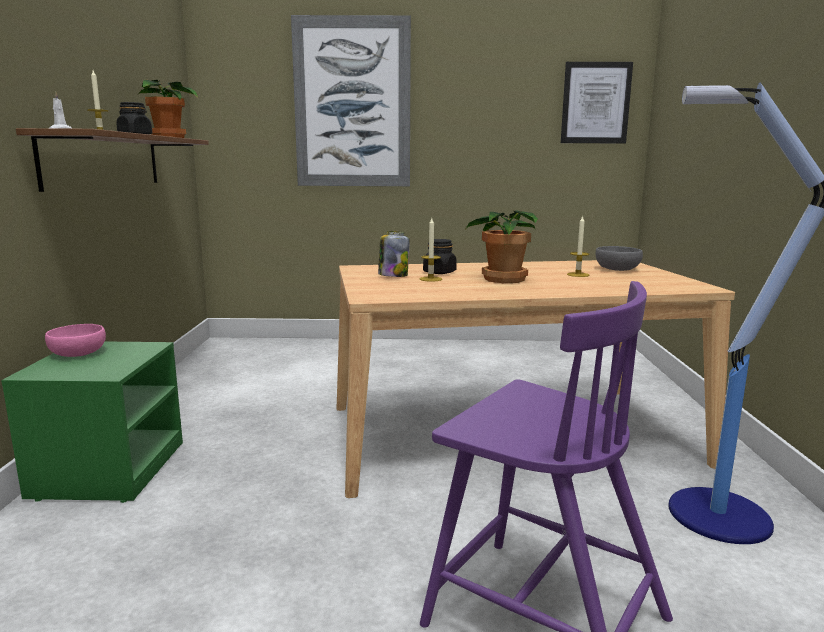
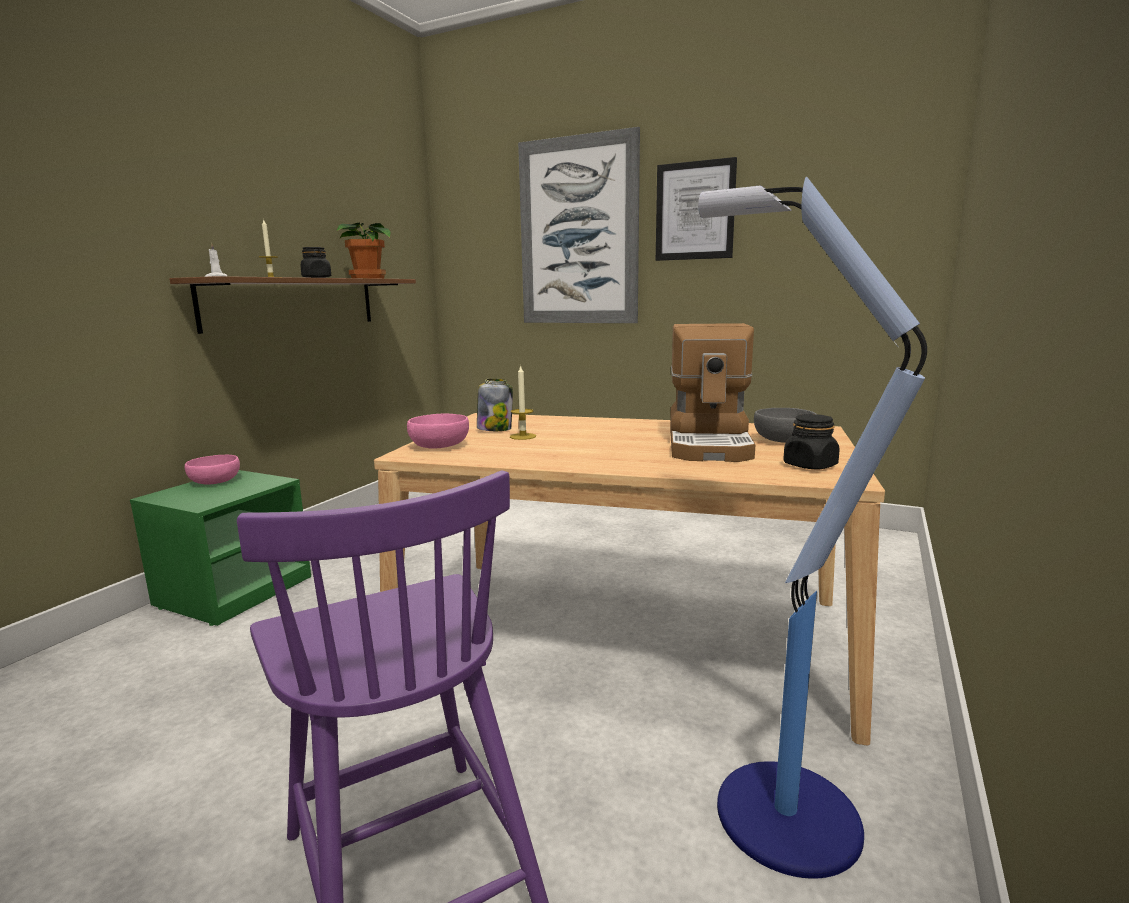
camera: 25 degrees right, 0 degrees up
black jar [423,239,457,274] -> black jar moved to [783,414,840,470]
potted plant [465,210,538,283] -> none
picture [561,62,633,144] -> picture moved to [656,157,737,261]
candle [567,215,589,277] -> coffee machine [670,323,755,462]
none -> pink bowl [407,413,469,449]

